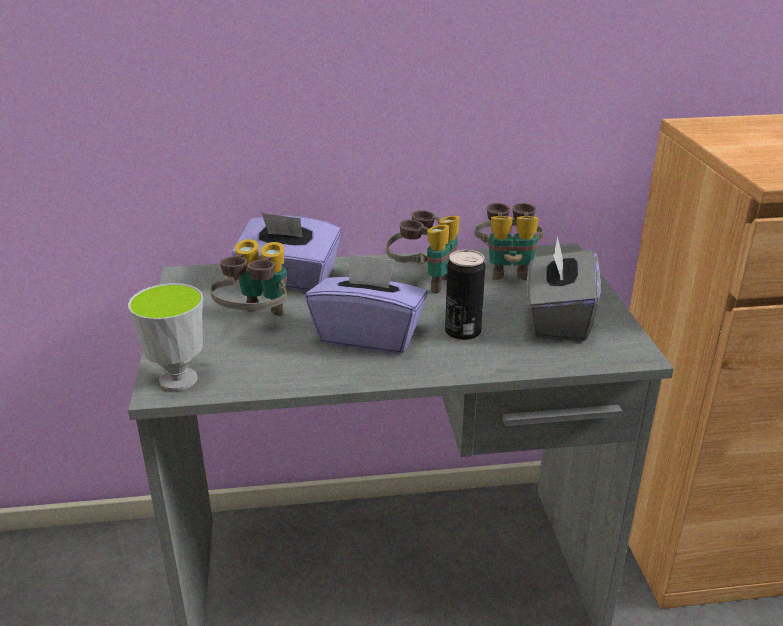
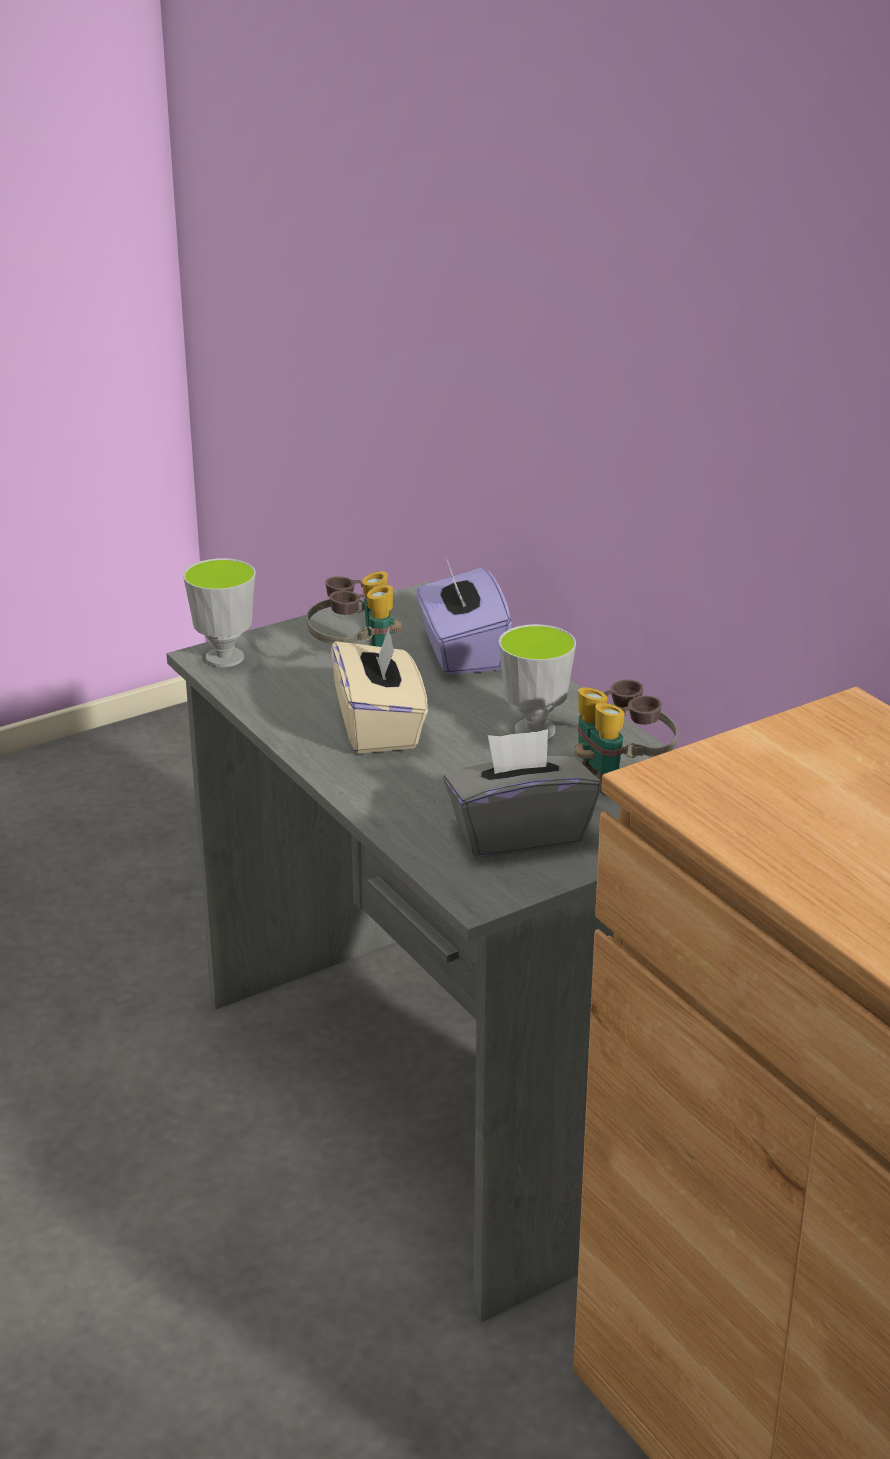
camera: 65 degrees right, 0 degrees up
purple tissue box [306,253,428,354] -> beige tissue box [331,626,428,754]
binoculars [386,210,460,294] -> cup [499,624,576,739]
can [445,250,486,340] -> none

